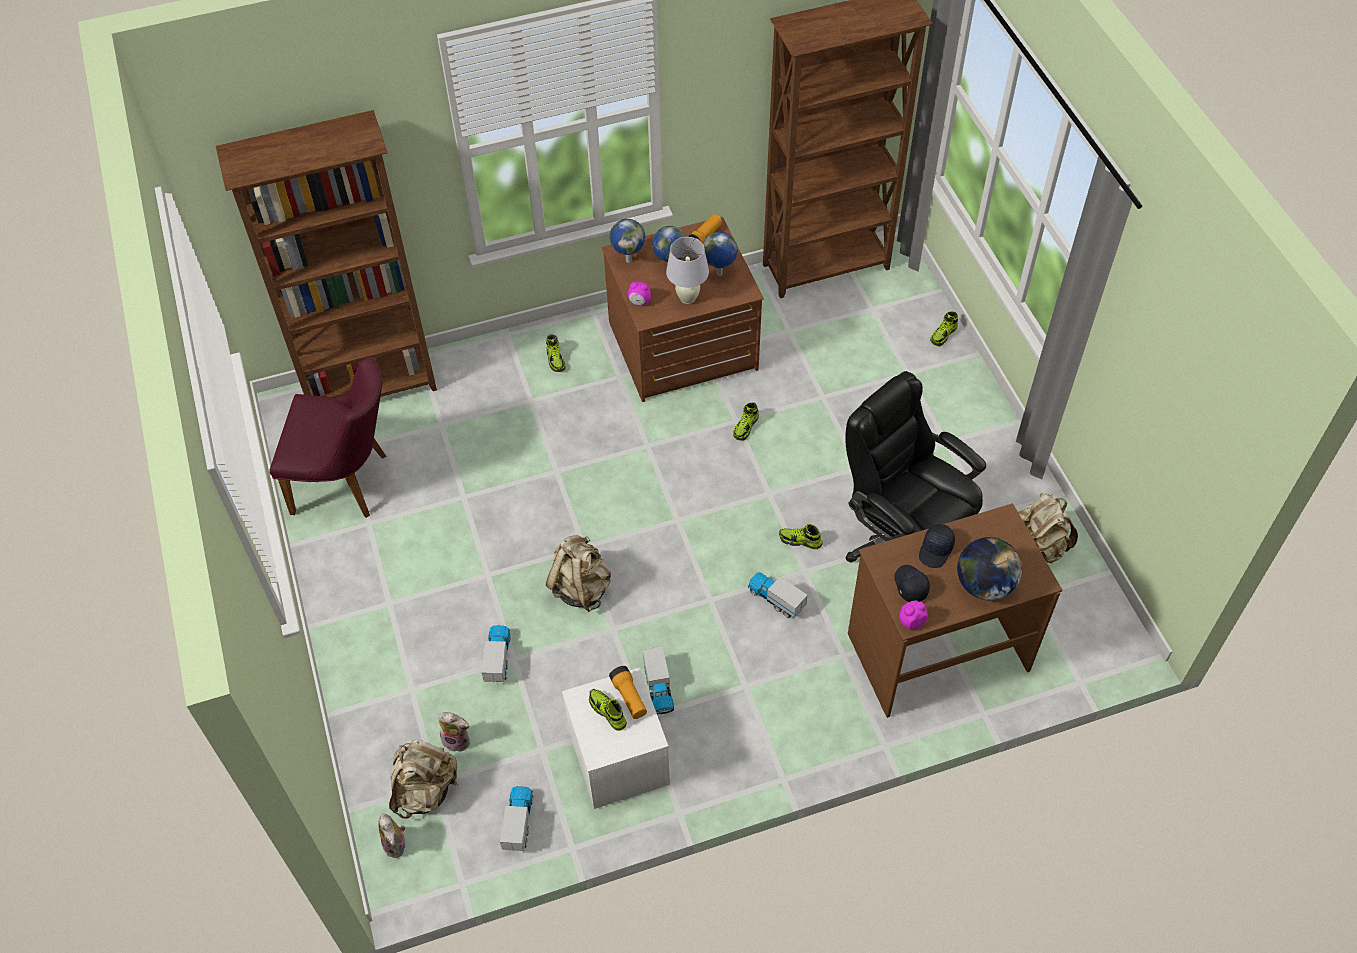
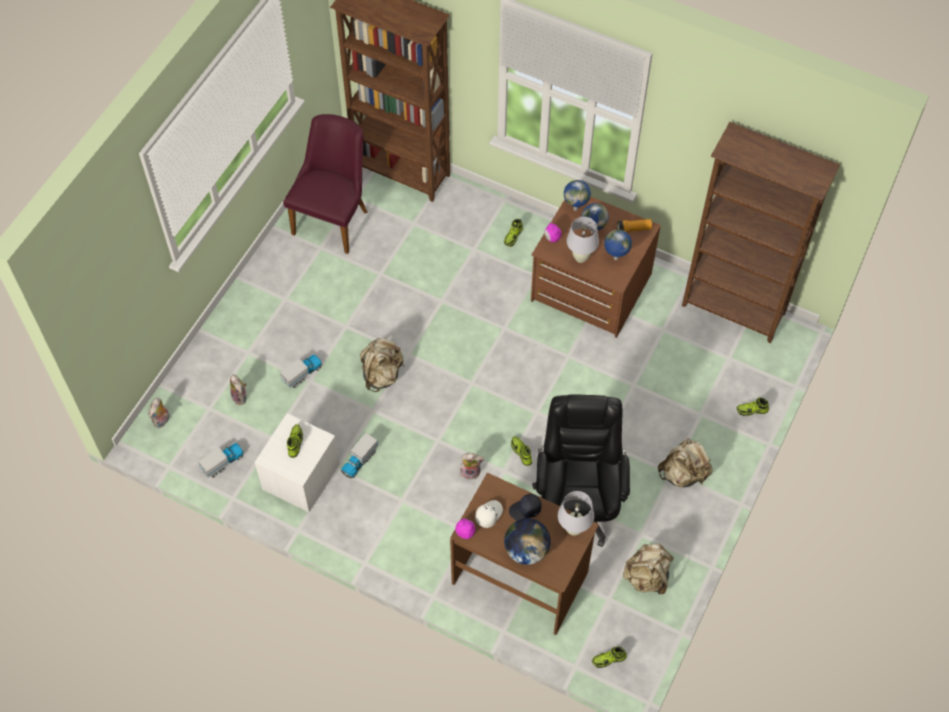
camera: 45 degrees right, 5 degrees up
purple chair [269,357,386,518] -> purple chair turned 120 degrees counterclockwise [283,114,368,254]
beige backpack [389,740,458,819] -> beige backpack moved to [658,438,713,487]
flashlight [609,666,647,719] -> none
shoe [733,402,759,441] -> shoe moved to [592,646,627,668]
toy truck [748,572,808,618] -> plush toy [460,453,484,480]
black cap [895,565,930,602] -> white cap [475,500,503,528]
none -> white table lamp [558,491,594,536]

